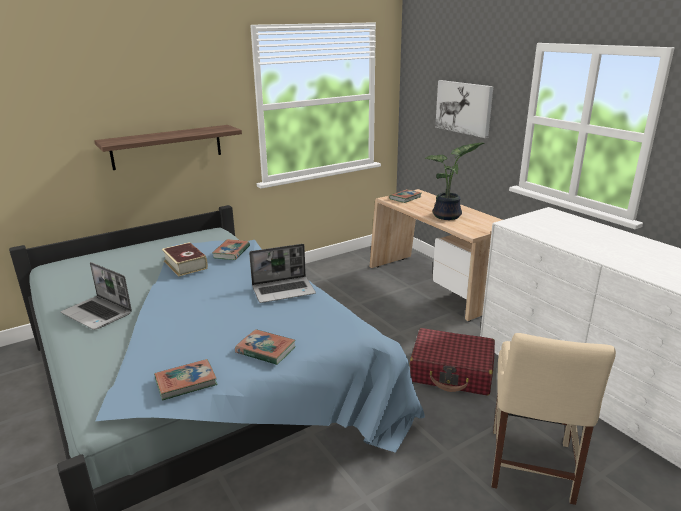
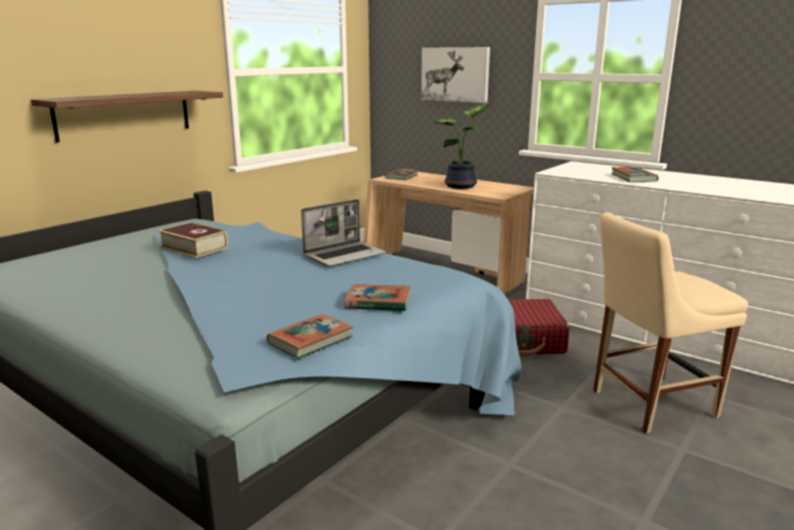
camera: 20 degrees left, 5 degrees down
laptop [61,262,132,330] -> none
book [212,239,250,260] -> book moved to [611,167,659,182]
beige chair [491,333,616,505] -> beige chair turned 75 degrees clockwise [593,212,748,434]

